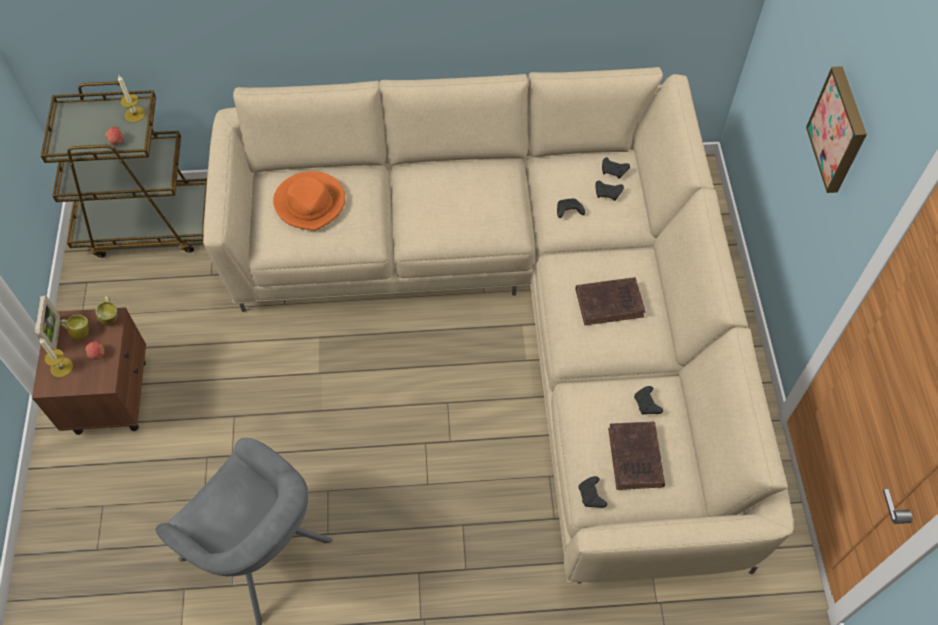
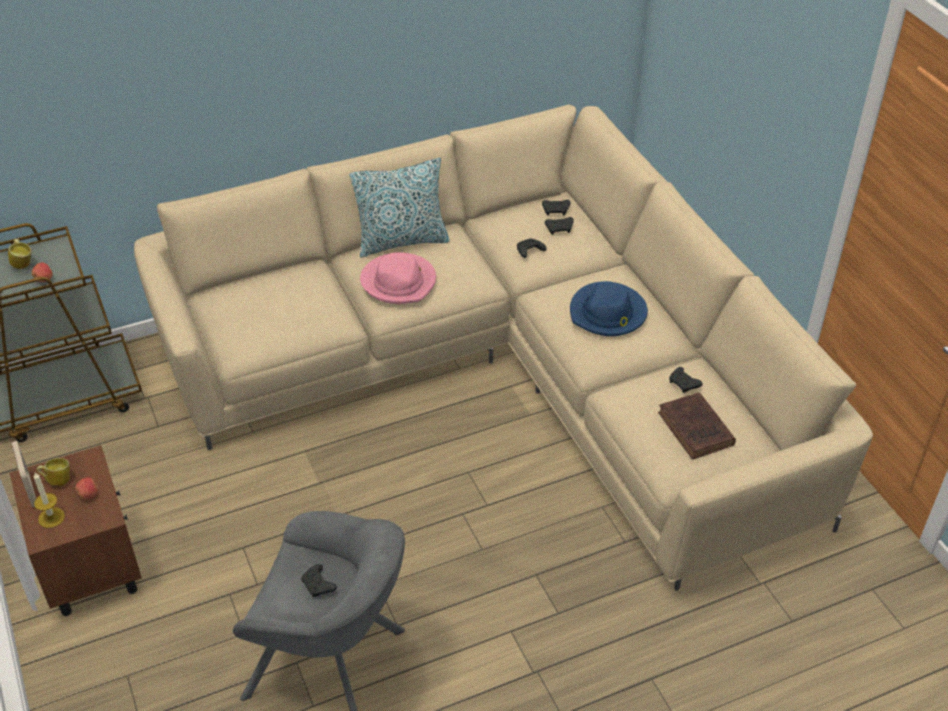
camera: 20 degrees left, 15 degrees down
mug [95,296,117,325] -> mug moved to [8,239,31,269]
candle [118,75,145,122] -> none
orange hat [273,171,345,231] -> none
brown book [576,277,645,325] -> blue hat [570,281,648,336]
black game controller [579,476,607,508] -> black game controller moved to [301,564,337,597]
picture [806,66,867,193] -> none
none -> pillow [349,158,450,257]
none -> pink hat [360,252,436,304]

